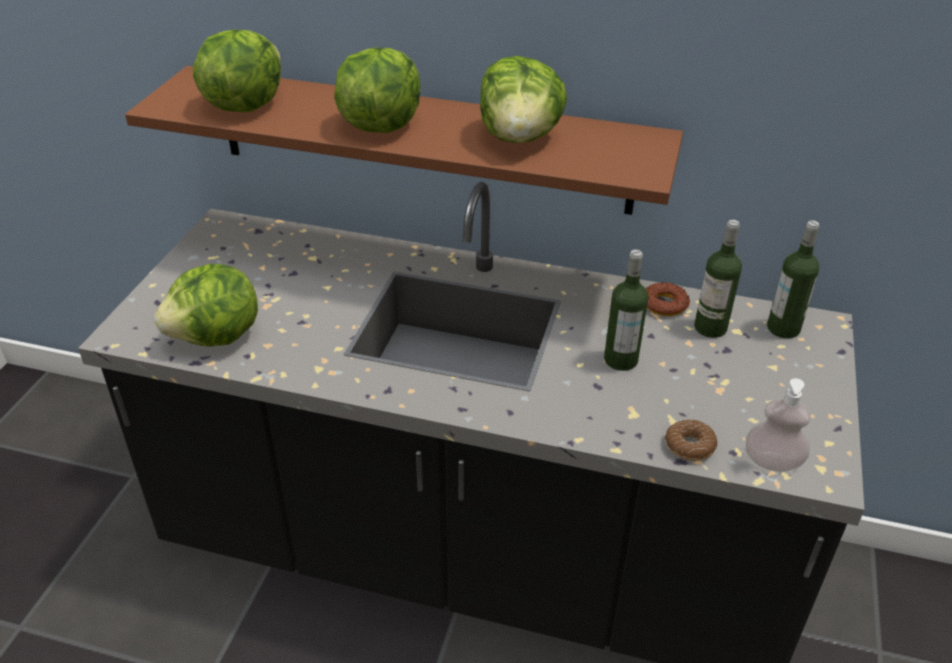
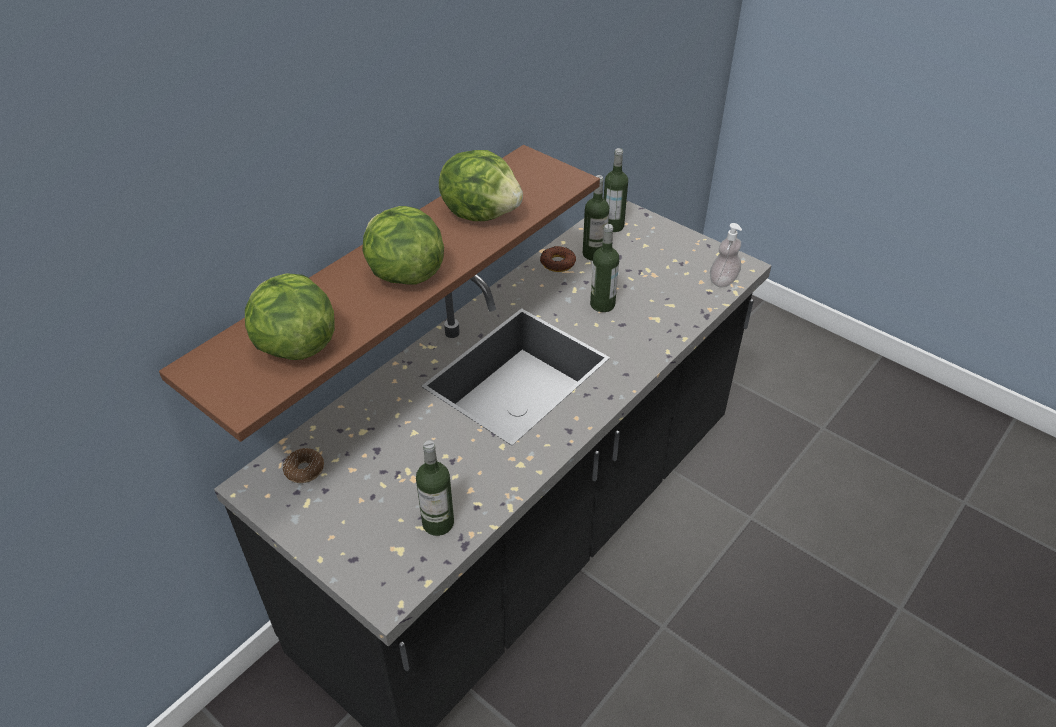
camera: 65 degrees left, 5 degrees up
lettuce [154,264,258,347] -> bottle [416,440,454,536]
donut [665,419,717,461] -> donut moved to [283,448,324,483]

